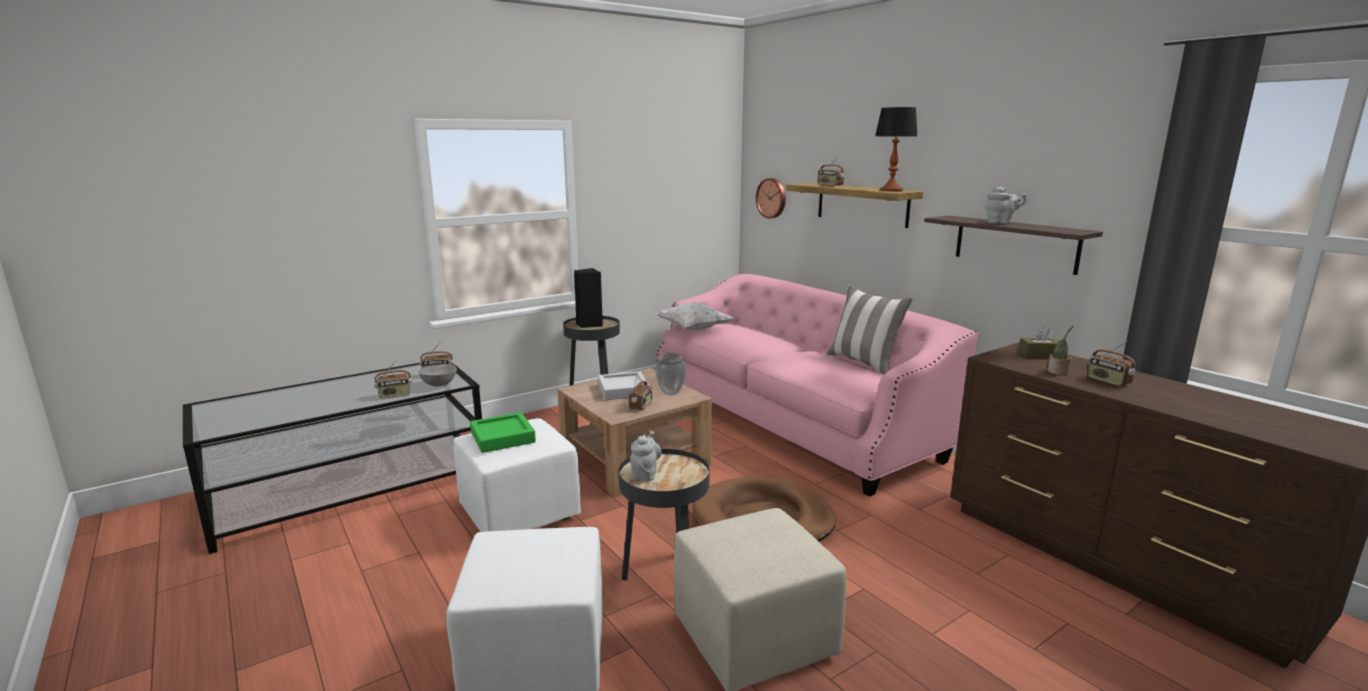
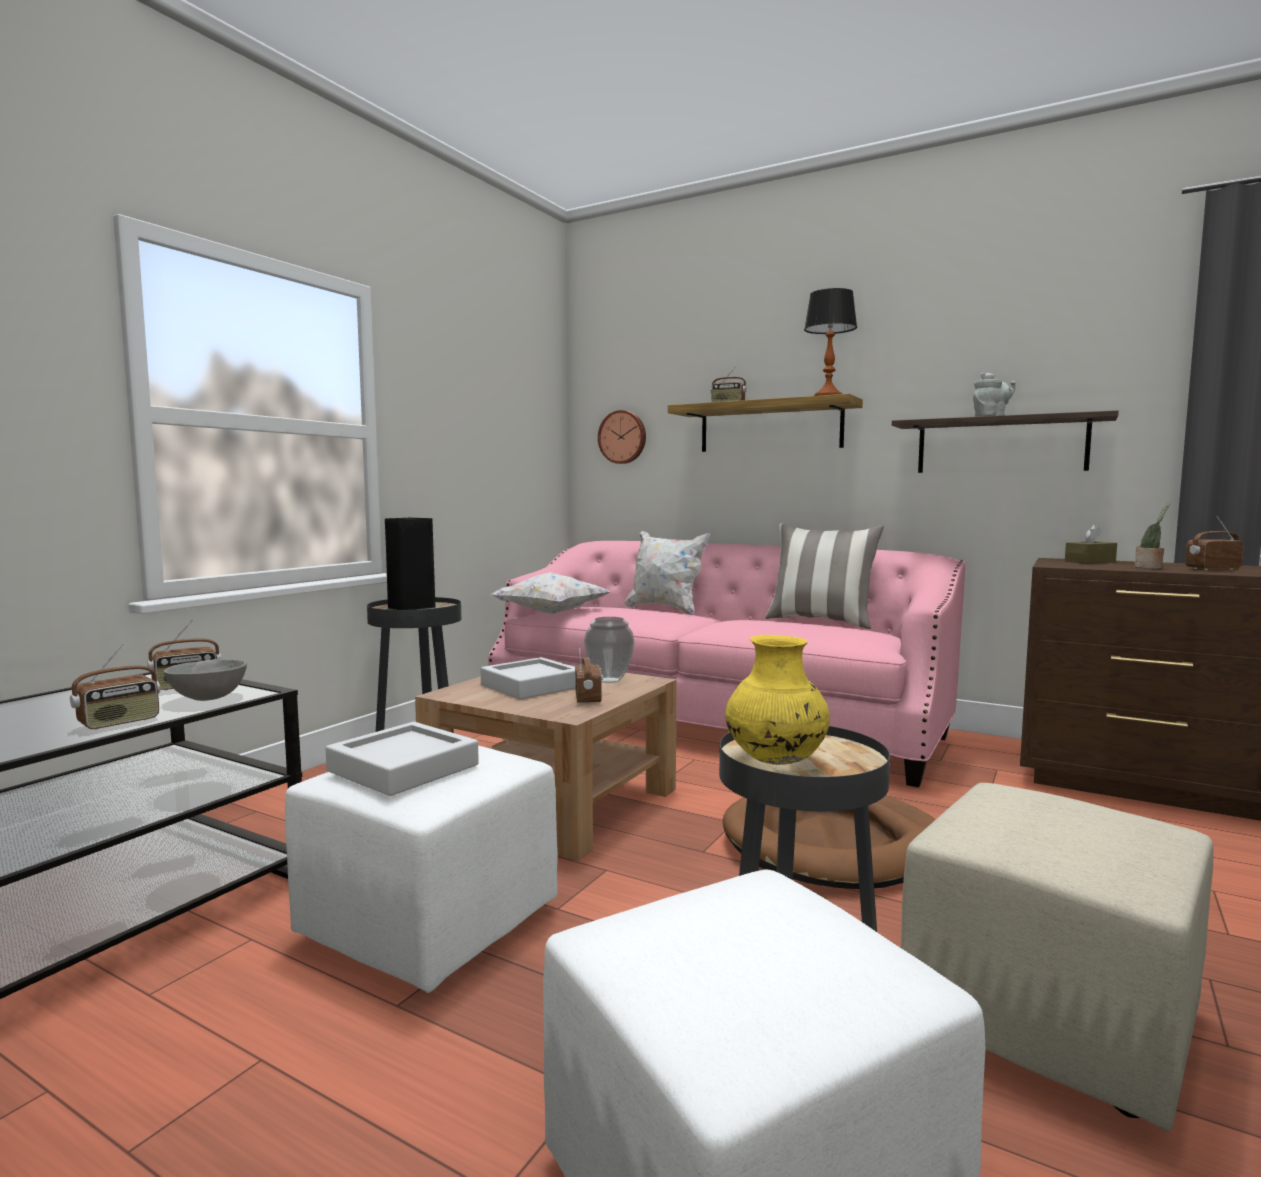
camera: 25 degrees left, 10 degrees down
green tray [470,412,536,453] -> grey tray [325,722,479,796]
grey teapot [630,431,661,482] -> yellow vase [725,635,830,765]
radio [1087,341,1136,386] -> radio turned 135 degrees clockwise [1185,516,1244,570]
none -> white pillow [624,531,710,616]

